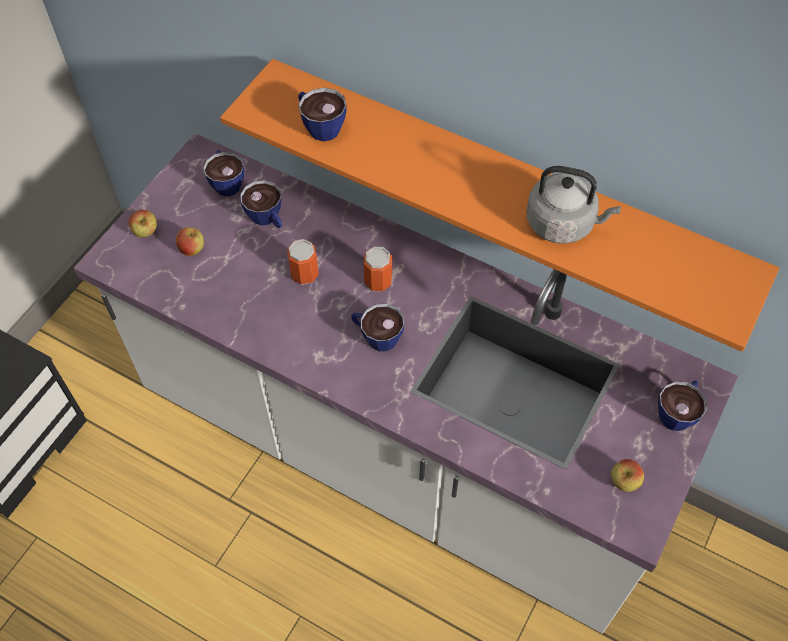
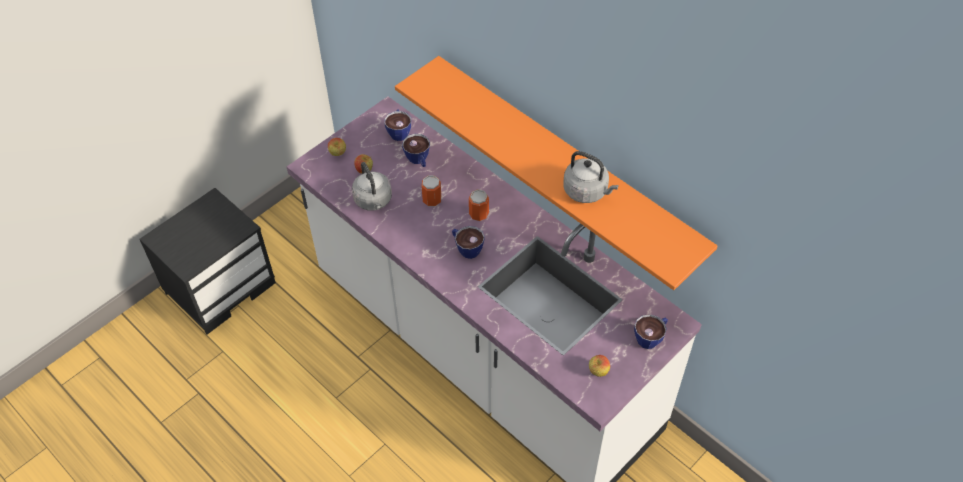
camera: 15 degrees right, 5 degrees down
cup [298,88,347,141] -> none
none -> grey kettle [352,162,392,211]

